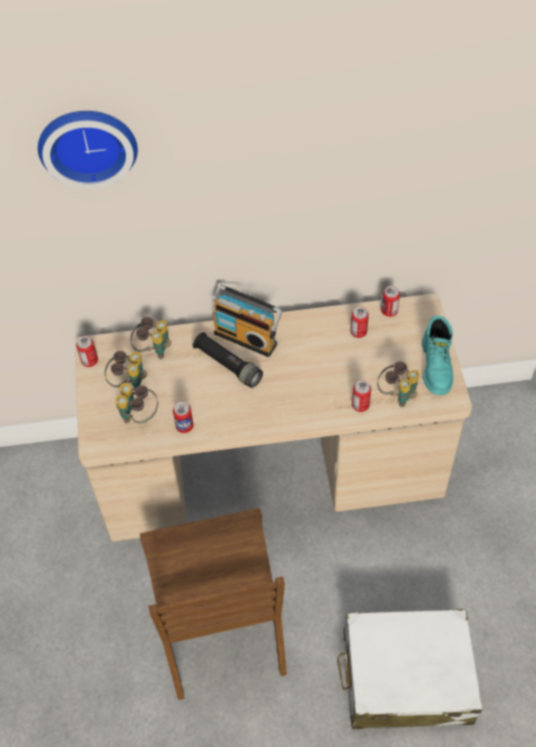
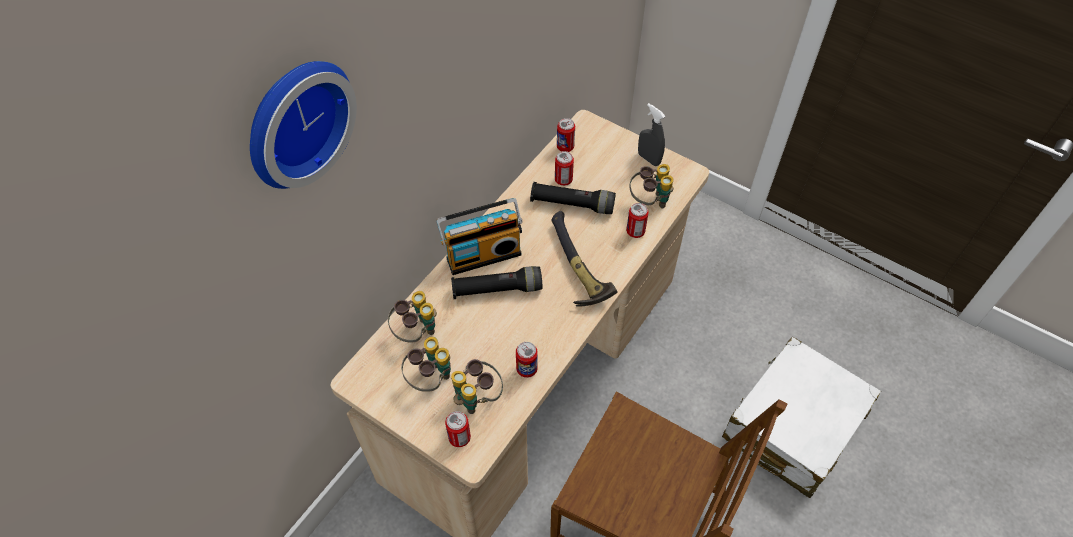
camera: 50 degrees left, 0 degrees up
can [76,336,98,367] -> can moved to [445,411,471,447]
turquoise boot [422,316,453,395] -> grey spray bottle [638,103,665,166]
none -> black flashlight [530,182,616,214]
none -> hammer [551,211,618,307]

